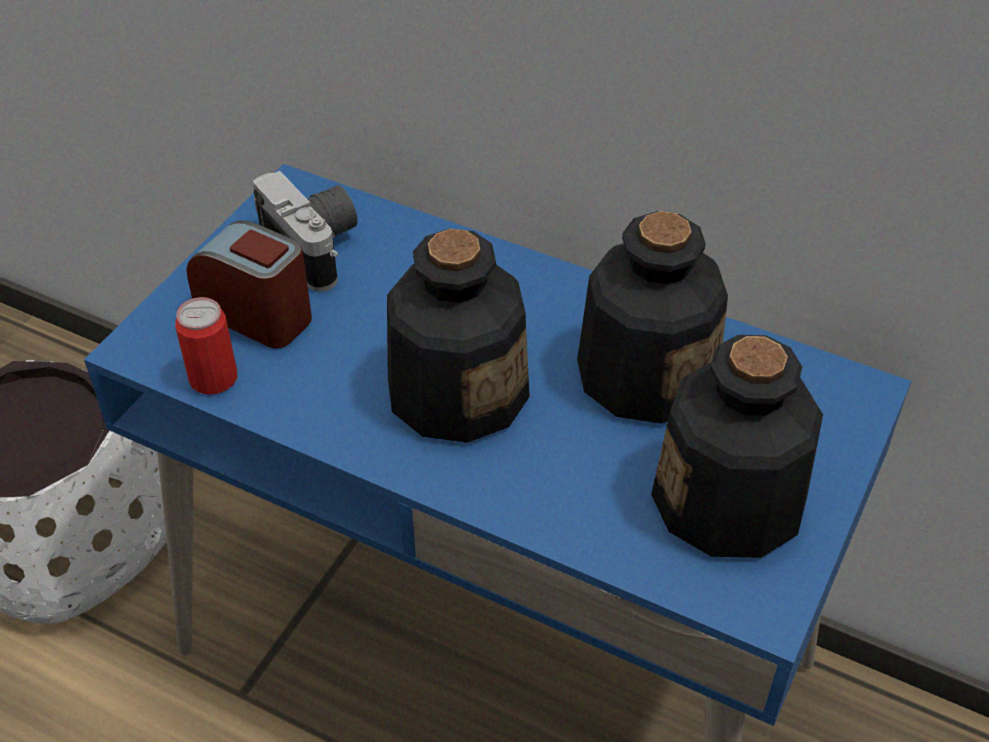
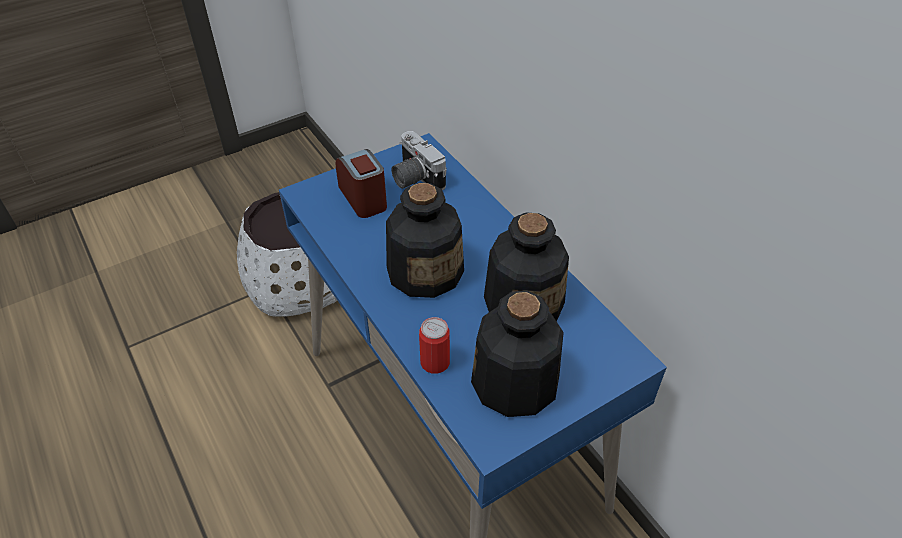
camera: 30 degrees right, 0 degrees up
can [175,297,237,395] -> can moved to [419,317,450,374]
camera [253,171,357,292] -> camera turned 150 degrees clockwise [391,131,447,190]

